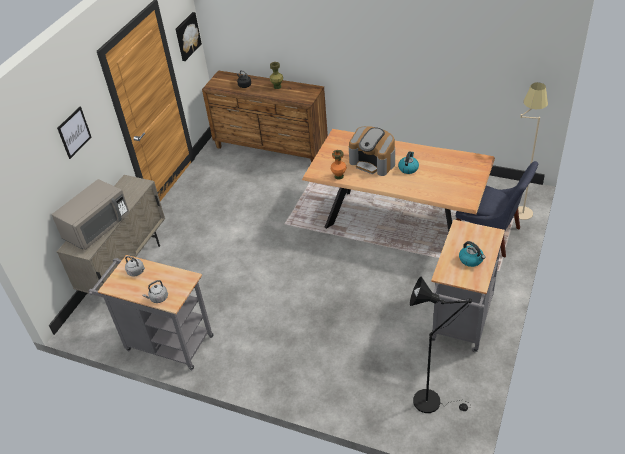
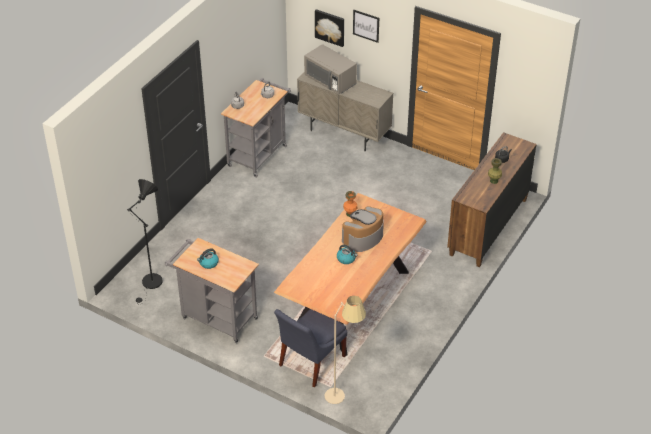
camera: 95 degrees right, 0 degrees up
picture [175,12,202,61] -> picture moved to [315,9,344,47]

